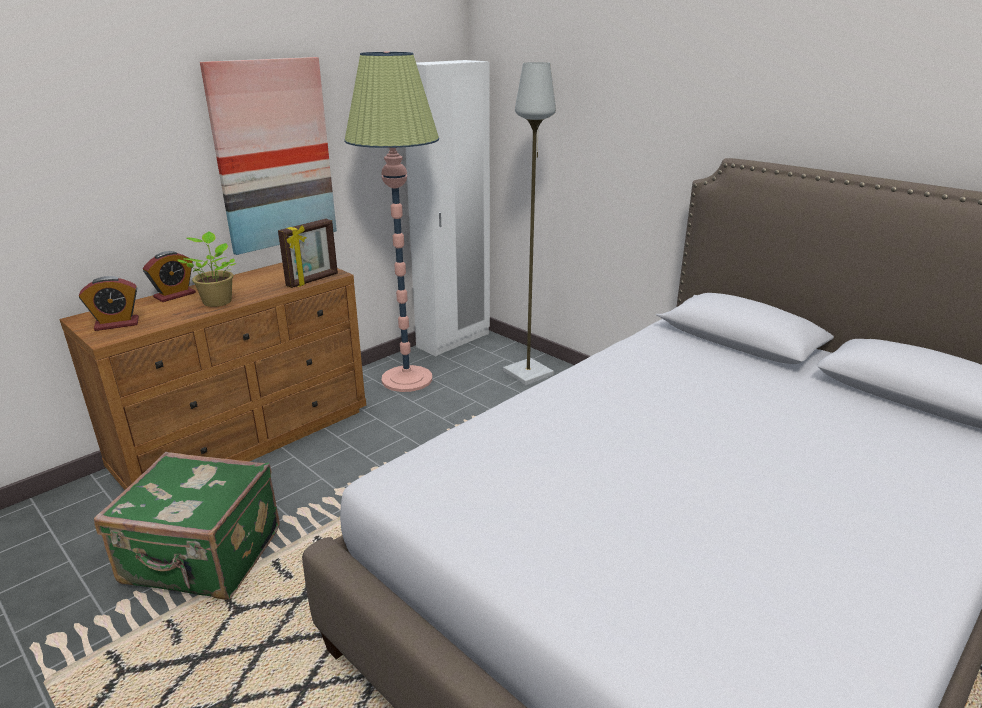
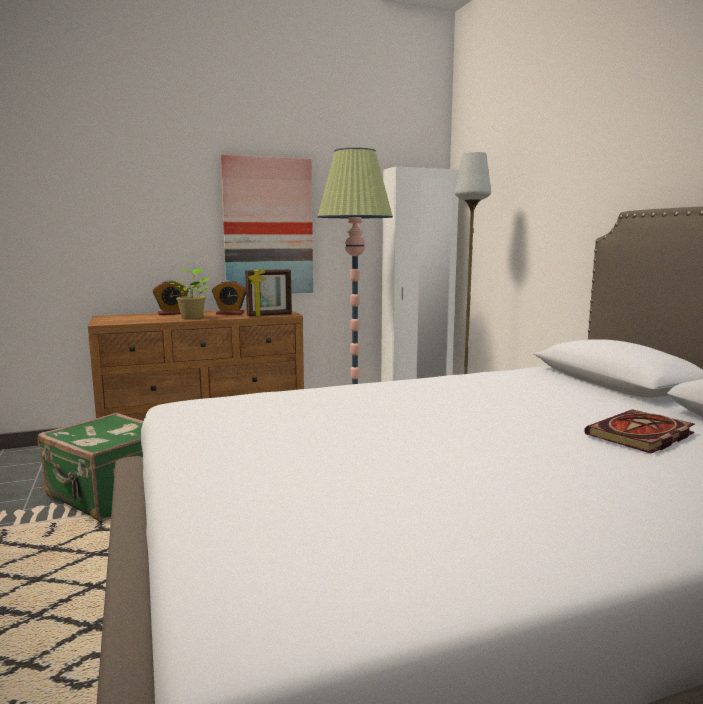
camera: 25 degrees right, 15 degrees down
alarm clock [79,276,139,331] -> alarm clock moved to [212,280,246,315]
none -> book [584,409,695,453]

